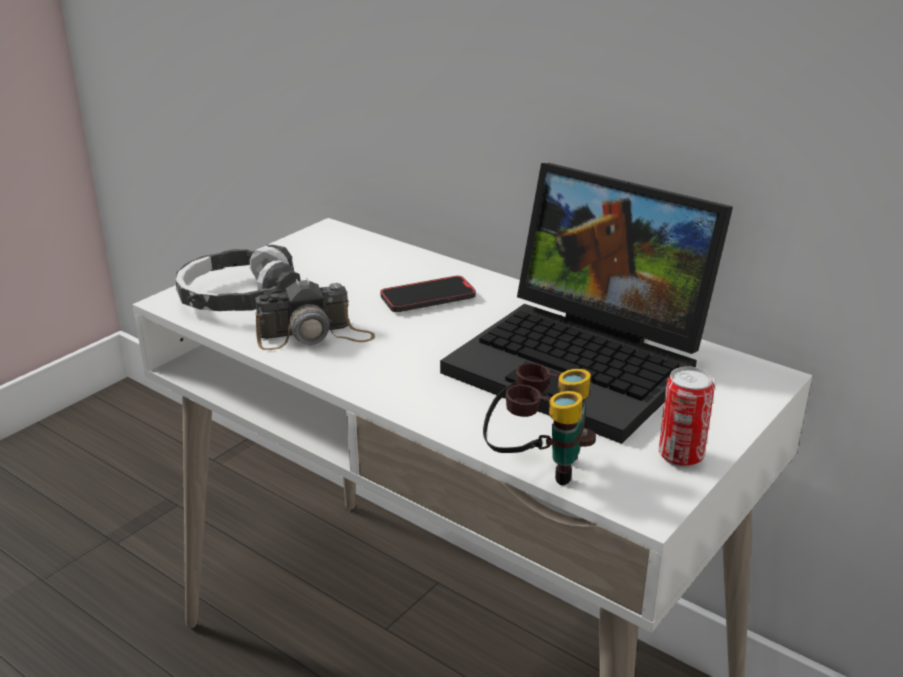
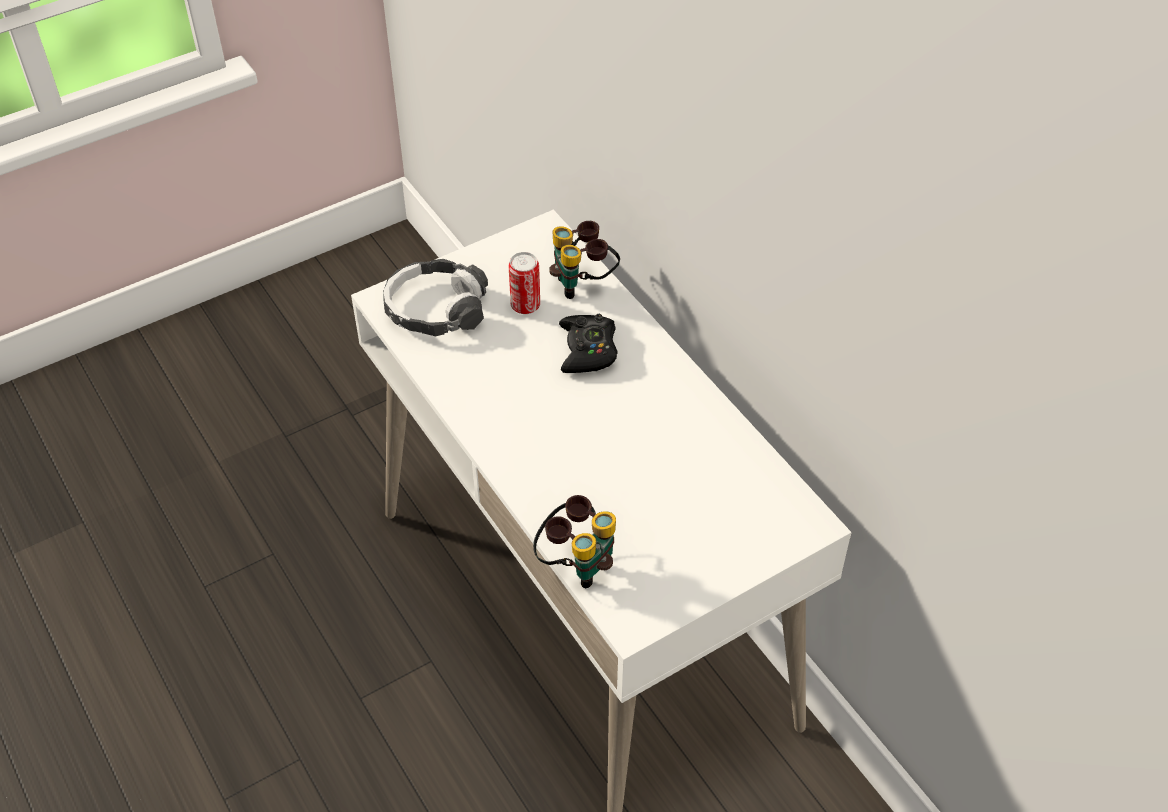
camera: 20 degrees right, 20 degrees up
camera [255,278,375,350] -> none
phone [380,276,476,312] -> black game controller [559,314,617,373]
laptop [440,163,733,444] -> none
can [659,366,715,467] -> can moved to [509,252,540,314]
none -> binoculars [549,221,620,299]

